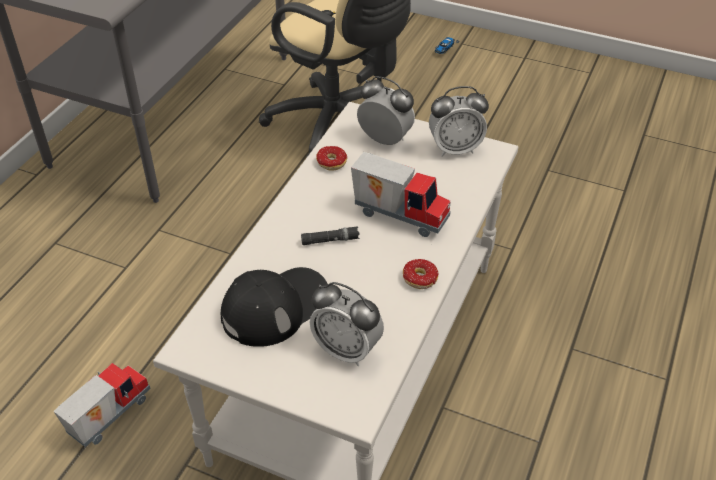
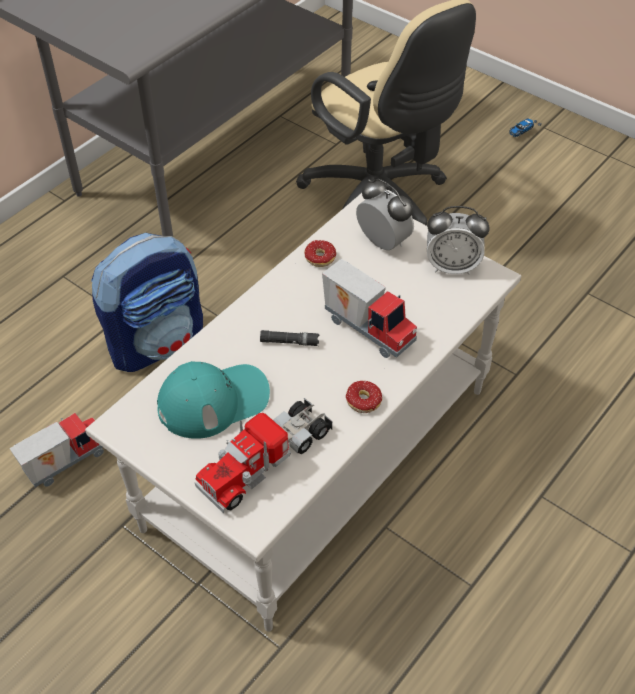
camera: 15 degrees right, 5 degrees up
black cap [221,267,328,347] -> turquoise cap [157,361,270,439]
alarm clock [310,282,384,366] -> toy truck [195,398,333,513]
none -> backpack [91,233,203,372]

